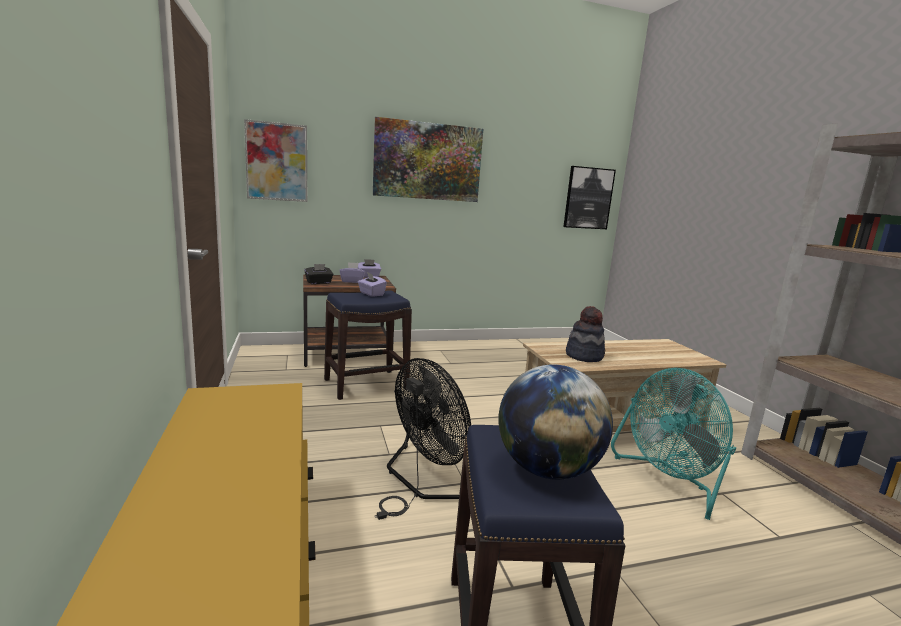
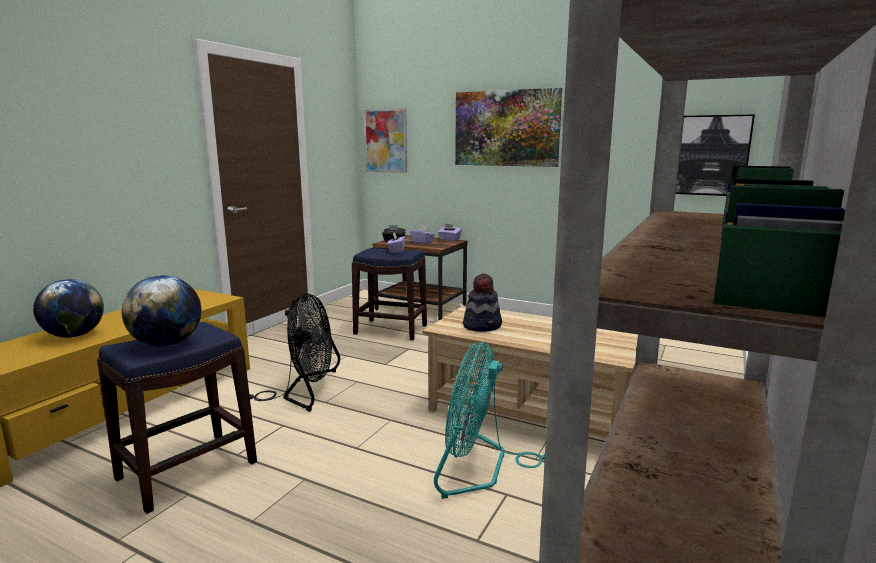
camera: 45 degrees right, 0 degrees up
none -> globe [33,279,104,338]

